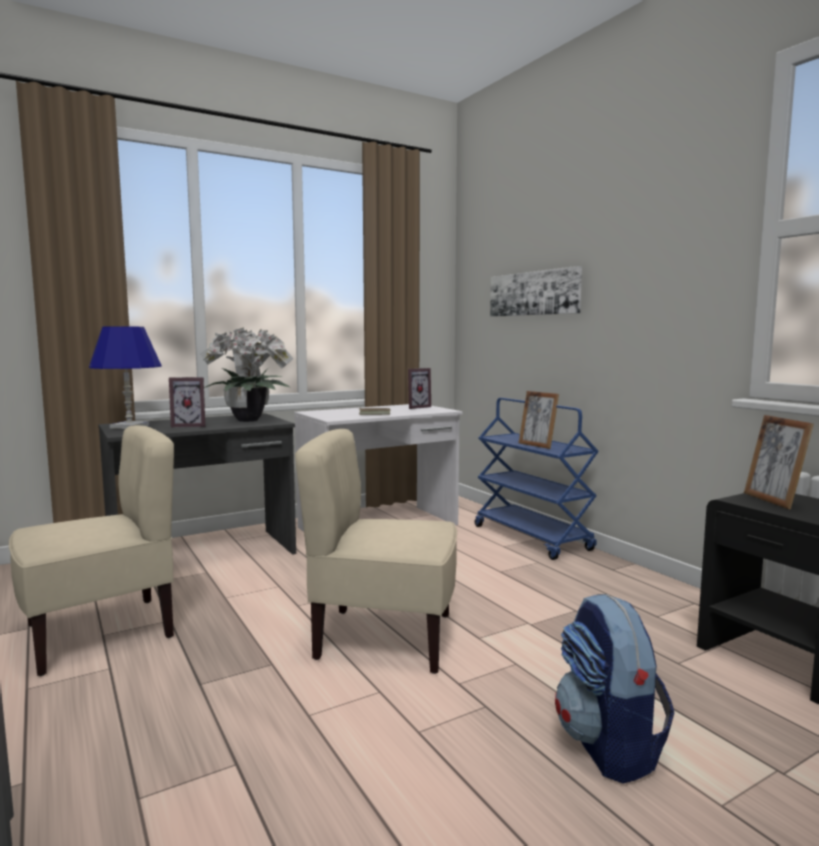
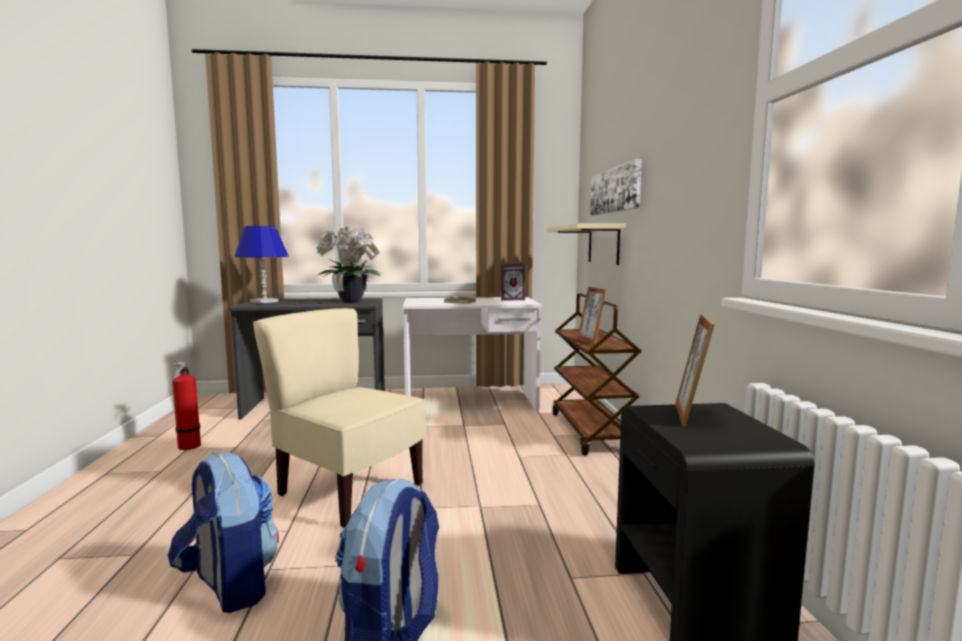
camera: 25 degrees right, 0 degrees up
beige chair [9,425,174,676] -> fire extinguisher [172,362,201,450]
picture frame [169,377,205,427] -> none
blue cart [475,398,599,560] -> brown cart [552,293,642,455]
none -> backpack [168,453,279,613]
none -> beige shelf [547,223,626,265]

